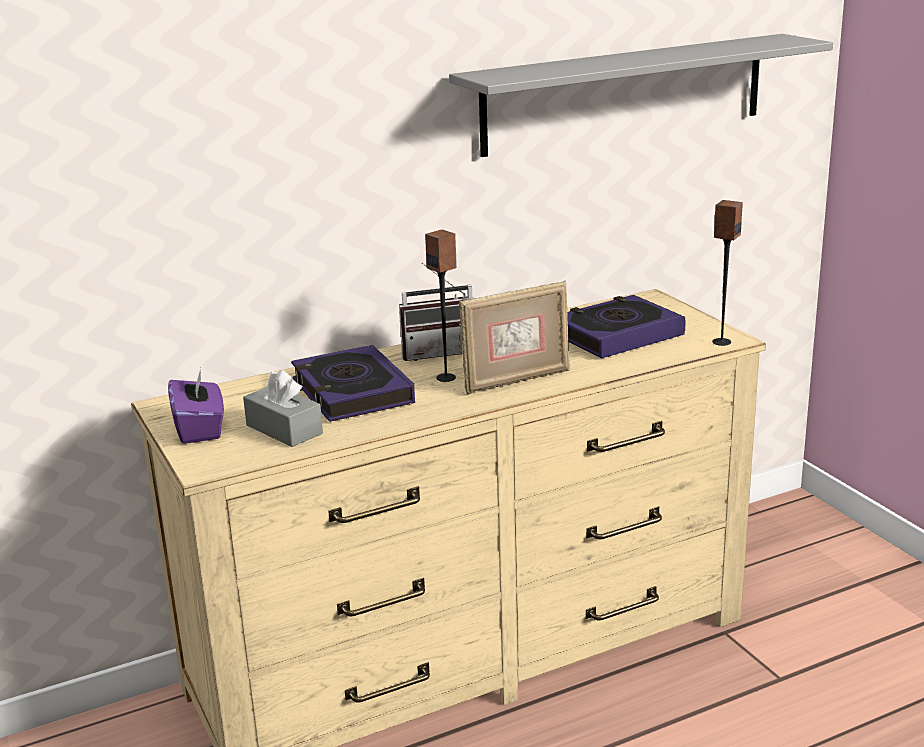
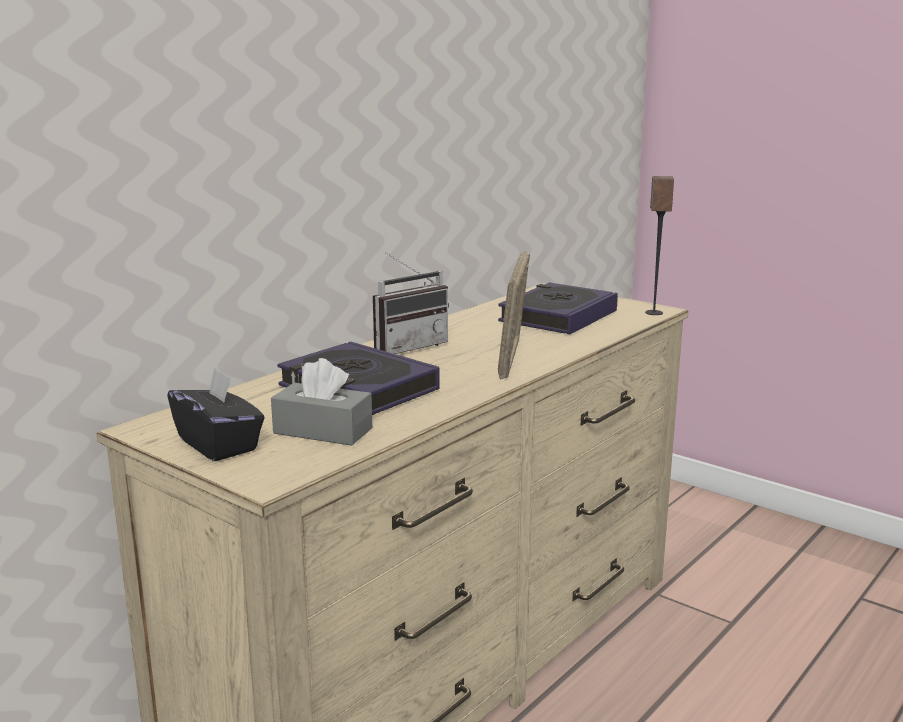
camera: 25 degrees left, 5 degrees down
purple tissue box [168,368,224,444] -> black tissue box [167,368,264,461]
speaker [425,230,457,382] -> none
grey shelf [449,34,833,157] -> none
picture frame [459,280,570,394] -> picture frame turned 150 degrees clockwise [498,251,530,379]

